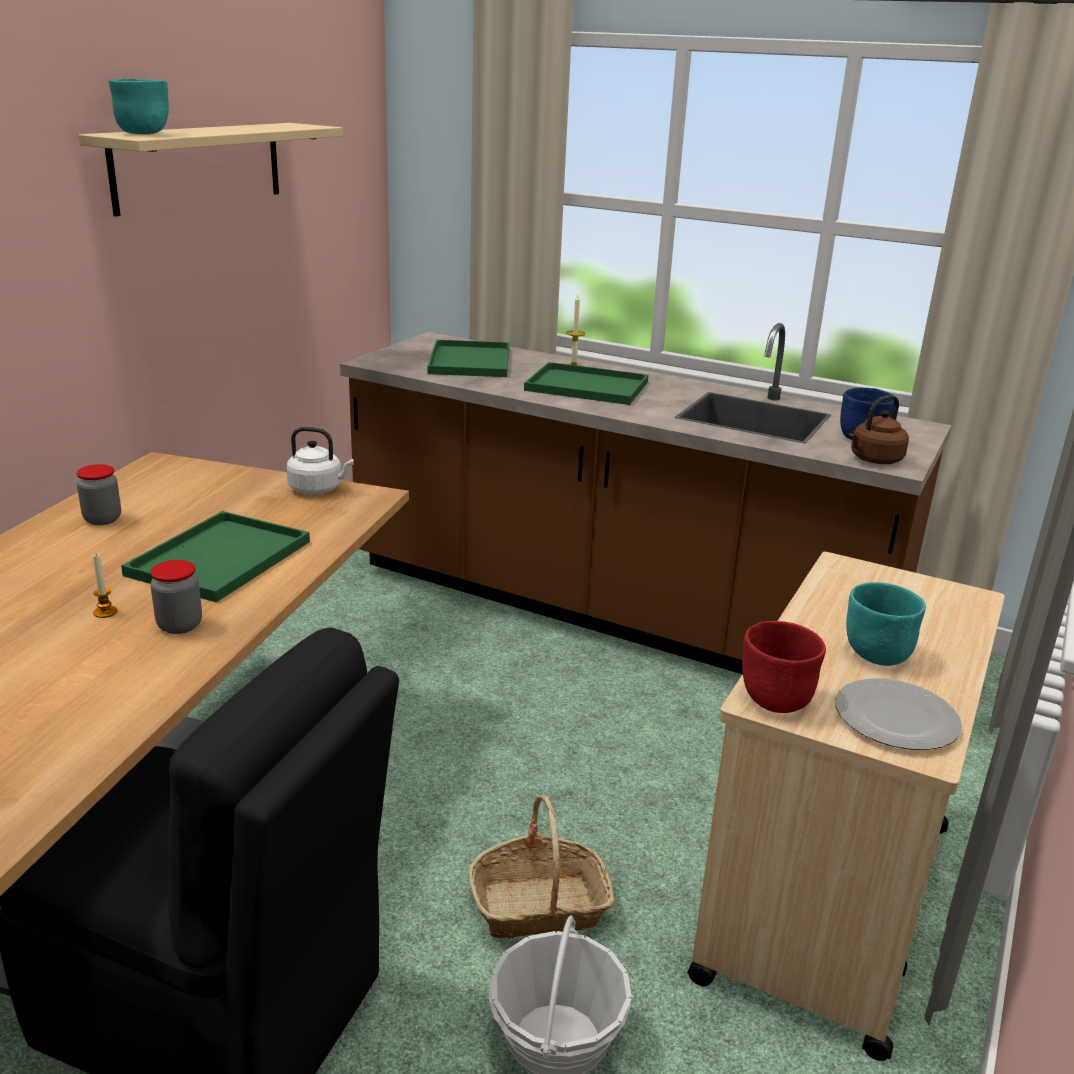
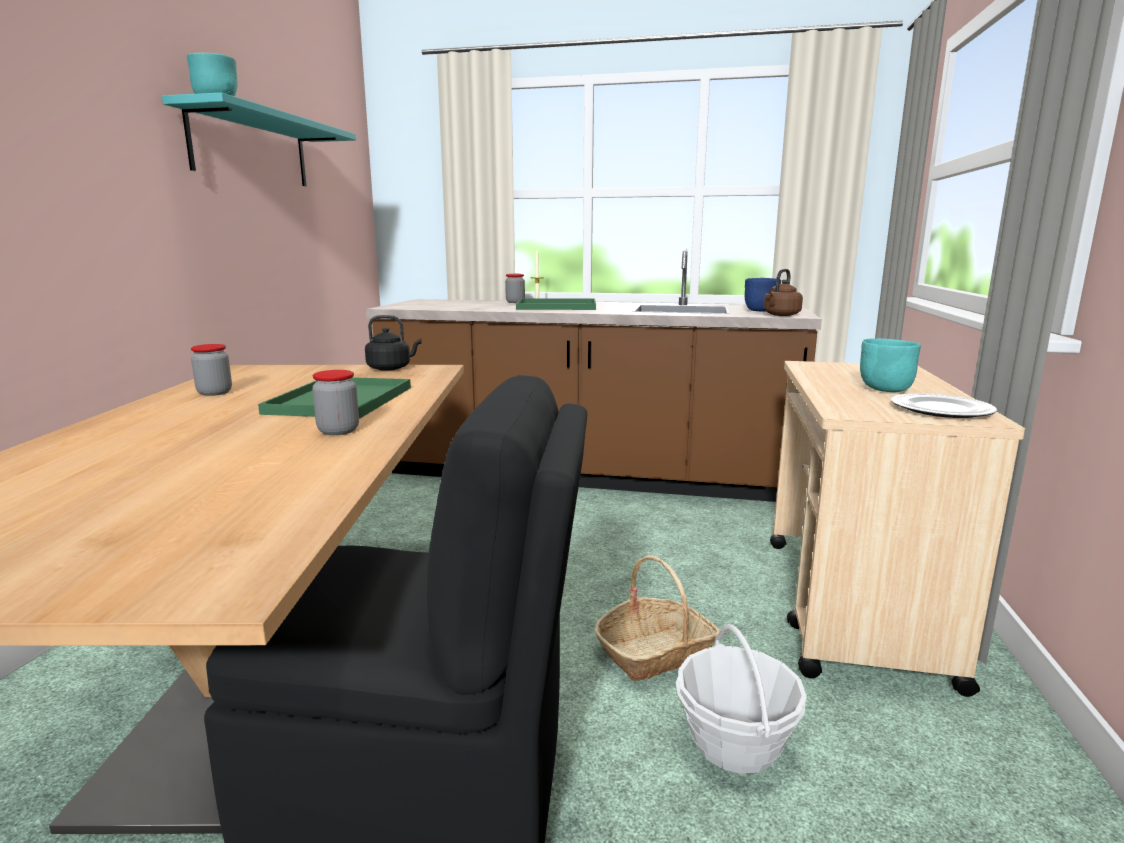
camera: 15 degrees left, 10 degrees down
beige shelf [78,123,343,217] -> turquoise shelf [162,92,356,186]
candle [93,554,117,618] -> none
white kettle [286,427,354,494] -> black kettle [365,315,422,371]
green tray [427,340,509,377] -> none
red bowl [742,621,826,713] -> none
none -> jar [505,274,525,303]

